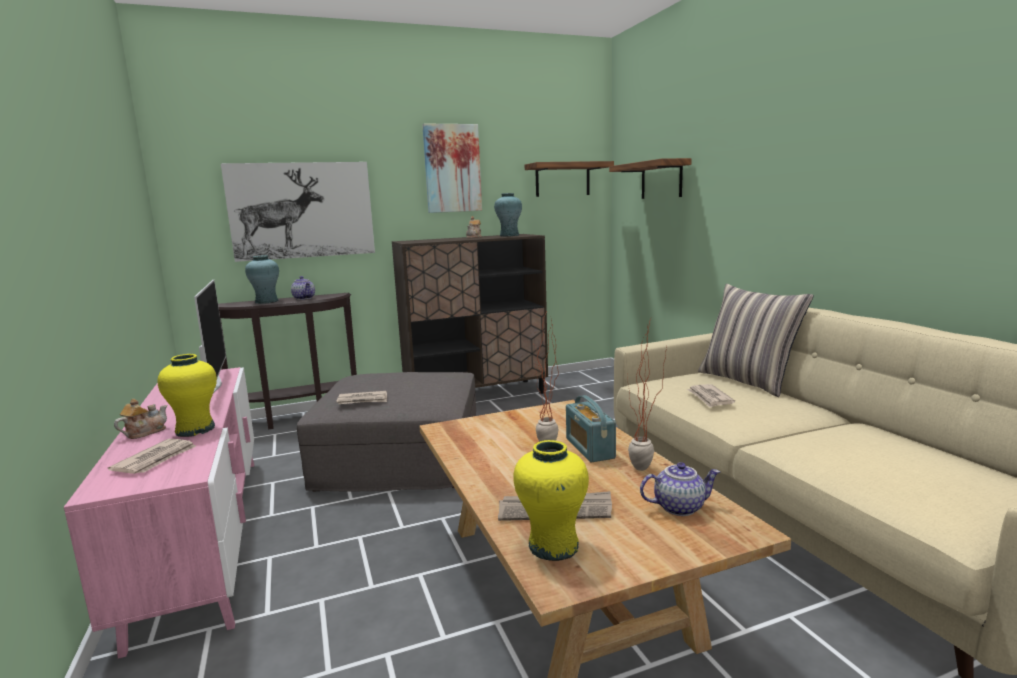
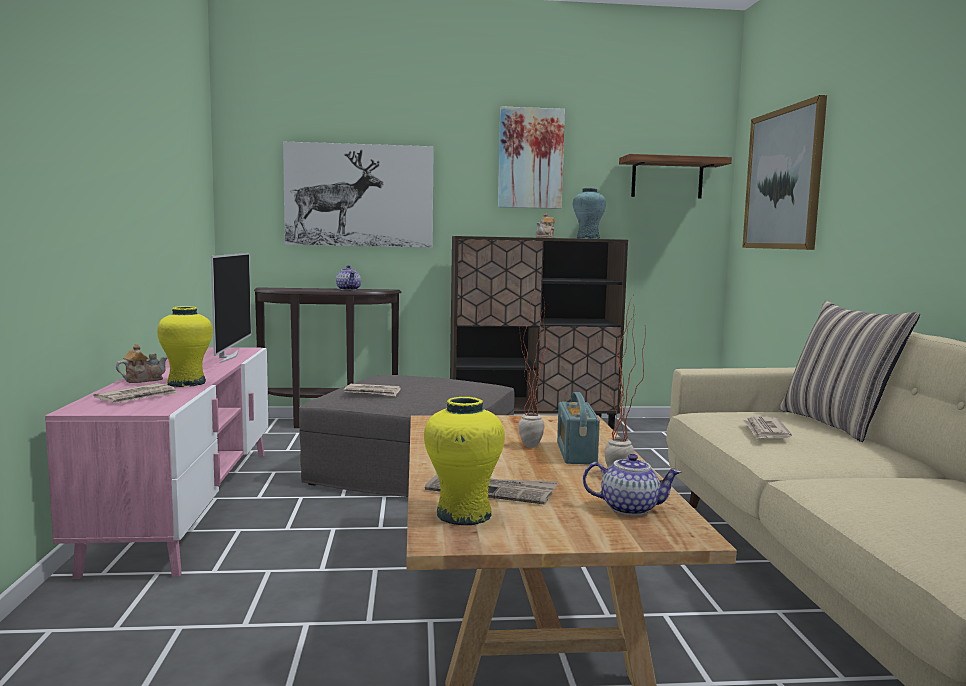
camera: 15 degrees right, 5 degrees down
turquoise vase [245,255,279,304] -> none
shelf [609,158,692,199] -> picture [742,95,827,250]

